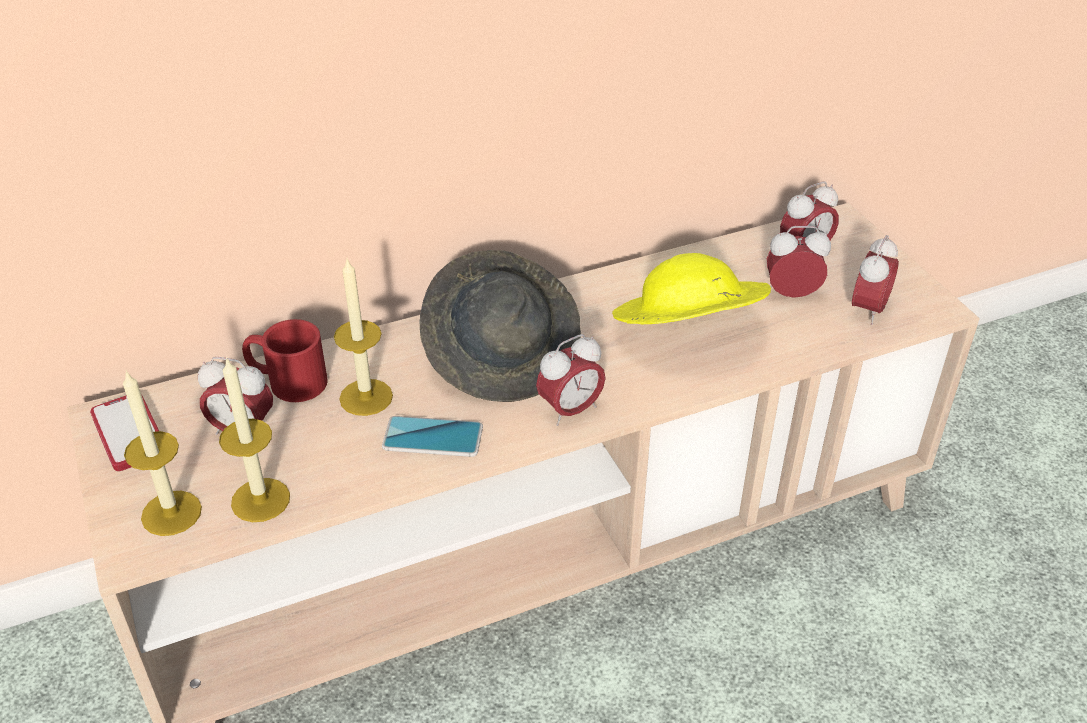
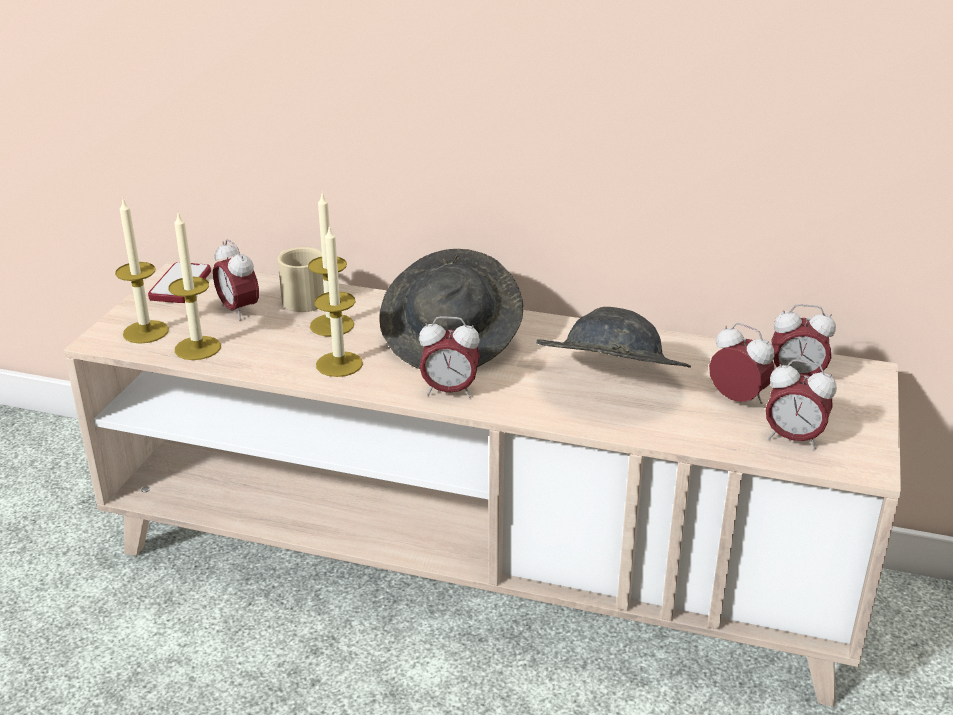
camera: 40 degrees right, 10 degrees down
red mug [242,319,328,402] -> beige mug [277,247,324,312]
phone [382,416,483,457] -> candle [314,225,363,377]
yellow hat [612,253,771,324] -> grey hat [536,307,691,368]
alarm clock [852,235,899,325] -> alarm clock turned 45 degrees clockwise [766,359,836,450]

